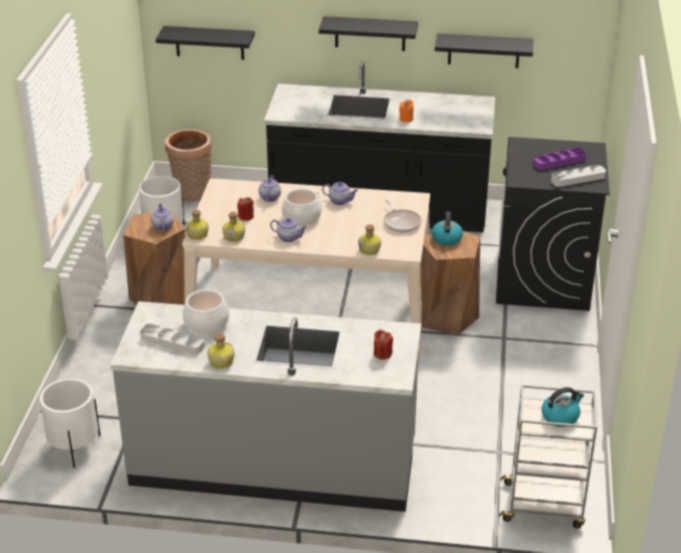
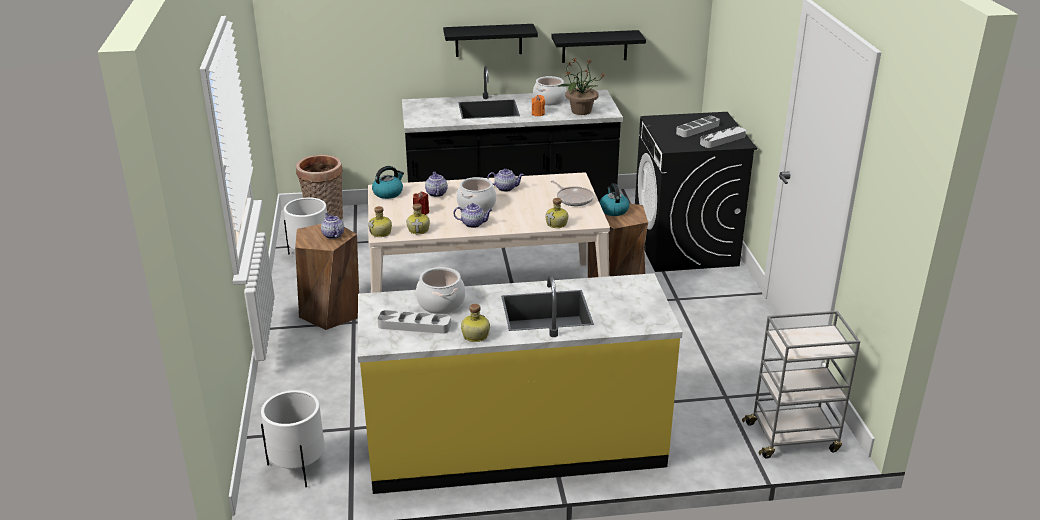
camera: 15 degrees left, 5 degrees down
grey counter [110,301,421,512] -> yellow counter [357,273,683,494]
black shelf [156,26,255,60] -> none
red candle [374,330,393,359] -> none
purple tray [533,148,586,170] -> grey tray [676,116,720,137]
kettle [541,387,584,427] -> kettle moved to [372,166,404,199]
none -> cooking pot [533,76,566,105]
none -> potted plant [557,58,605,115]

